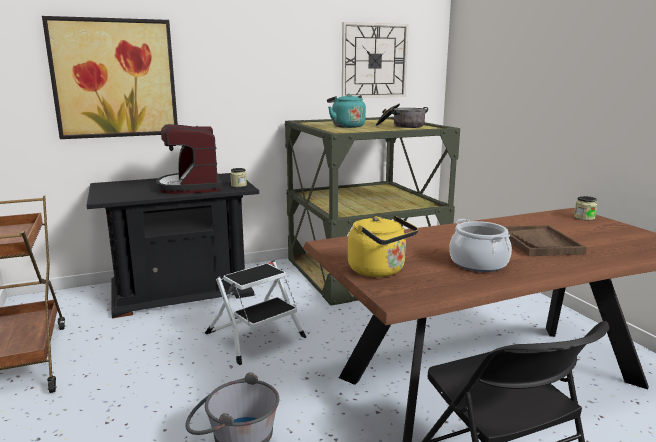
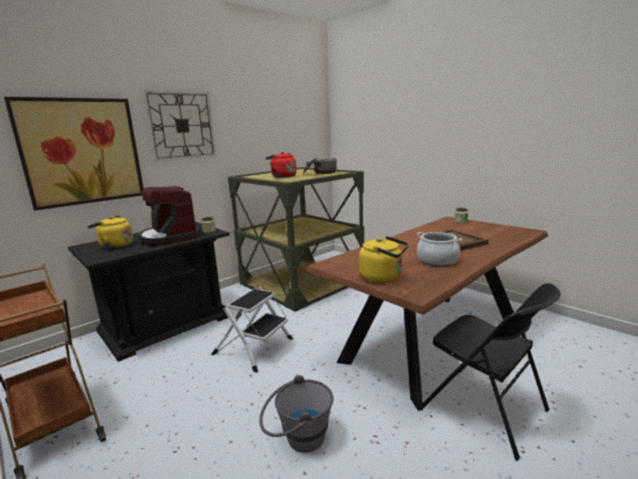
camera: 20 degrees left, 0 degrees up
turquoise kettle [327,94,366,128] -> red kettle [266,152,296,178]
wall clock [342,22,409,98] -> wall clock moved to [143,90,216,162]
none -> yellow kettle [88,215,133,249]

